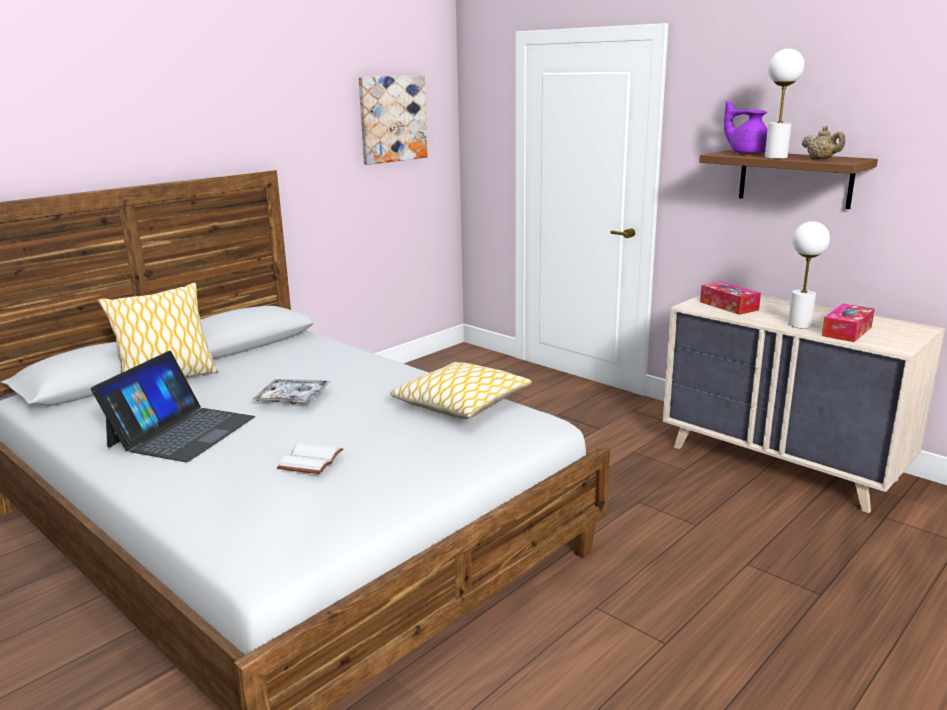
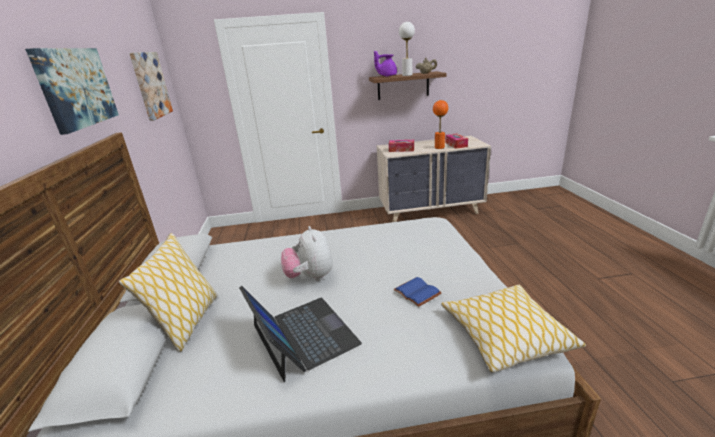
camera: 50 degrees left, 5 degrees up
tray [252,379,331,405] -> plush toy [281,226,333,281]
white book [277,443,343,474] -> blue book [394,277,442,307]
pillow [390,362,532,419] -> pillow moved to [441,285,586,372]
white table lamp [788,221,830,328] -> orange table lamp [433,100,448,149]
none -> picture [25,48,119,135]

